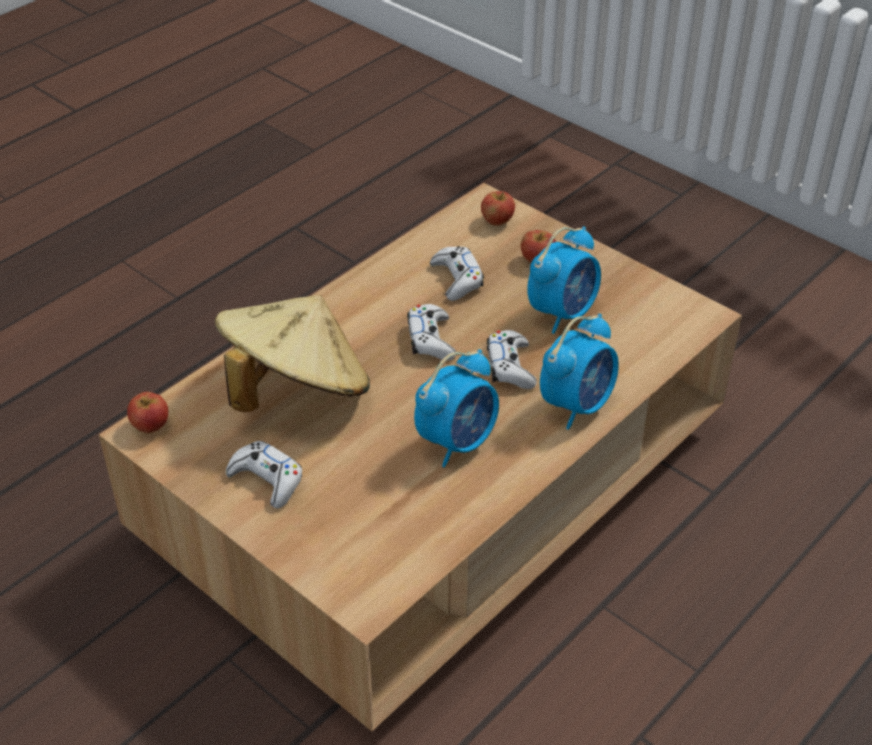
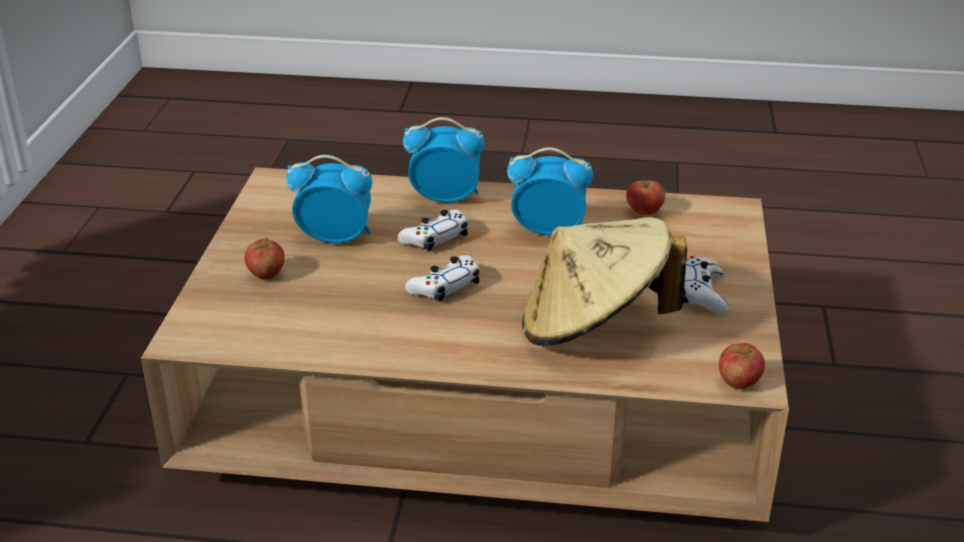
camera: 125 degrees left, 10 degrees down
white game controller [430,246,484,301] -> none
apple [481,191,515,226] -> apple moved to [626,177,665,215]

